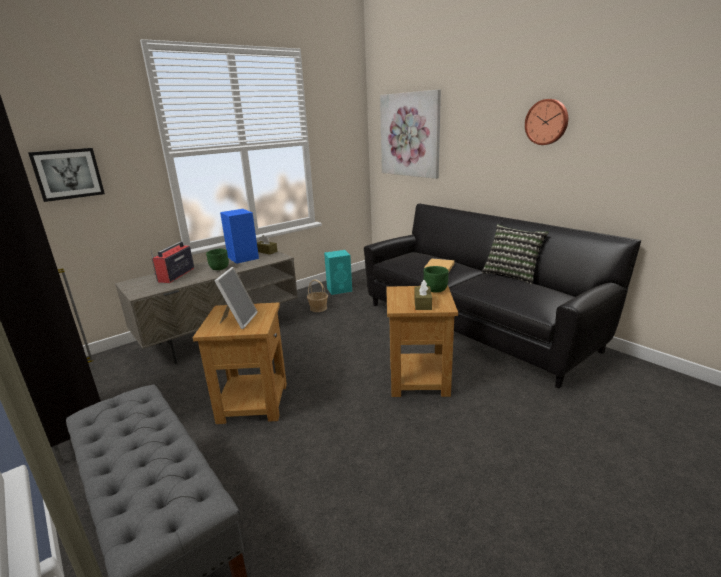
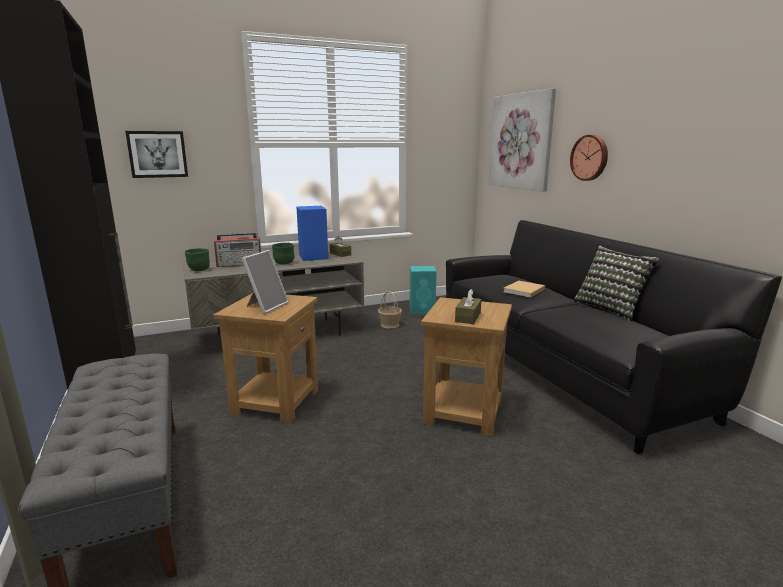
camera: 15 degrees right, 5 degrees down
radio [151,242,194,283] -> radio turned 135 degrees counterclockwise [214,232,261,267]
green bowl [423,266,449,293] -> green bowl moved to [185,248,210,271]
wall clock [525,99,568,145] -> wall clock moved to [570,135,608,181]

